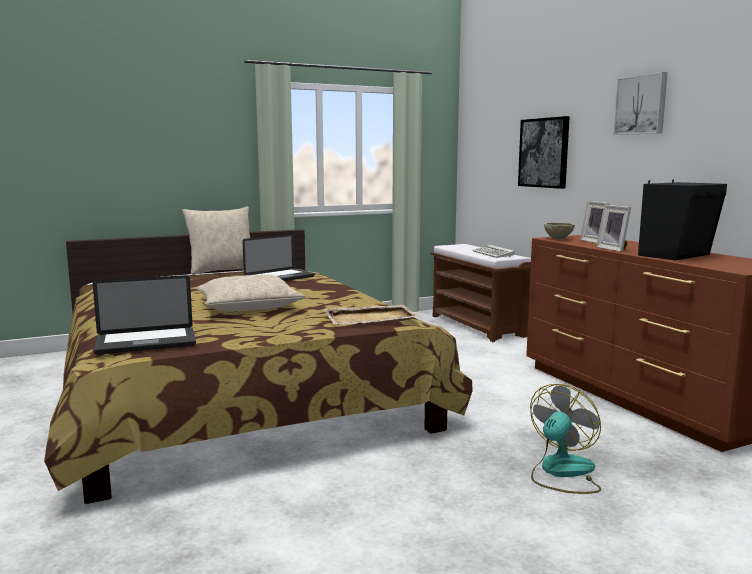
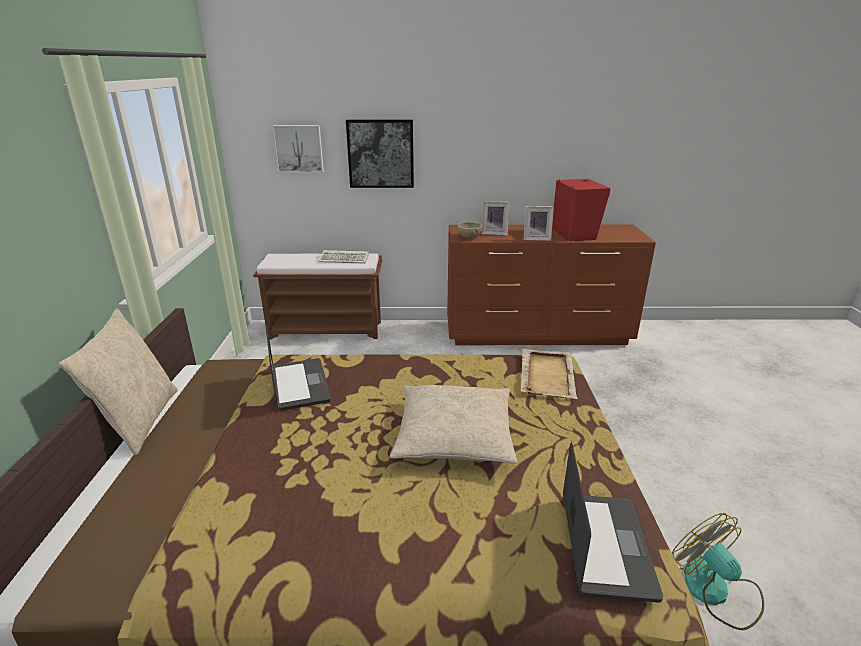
camera: 65 degrees left, 15 degrees up
fan [530,384,601,494] -> fan moved to [672,513,764,630]
picture [613,72,668,135] -> picture moved to [272,125,324,173]
black speaker [638,180,727,260] -> red speaker [552,179,610,241]

